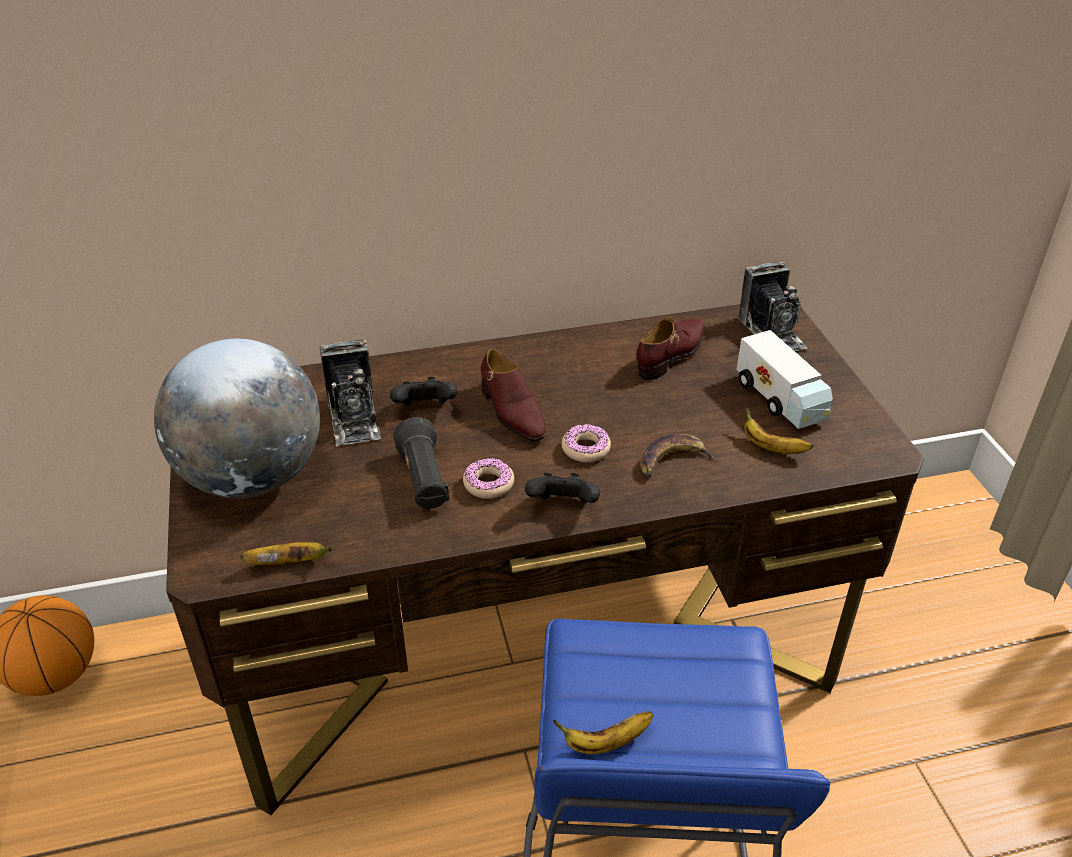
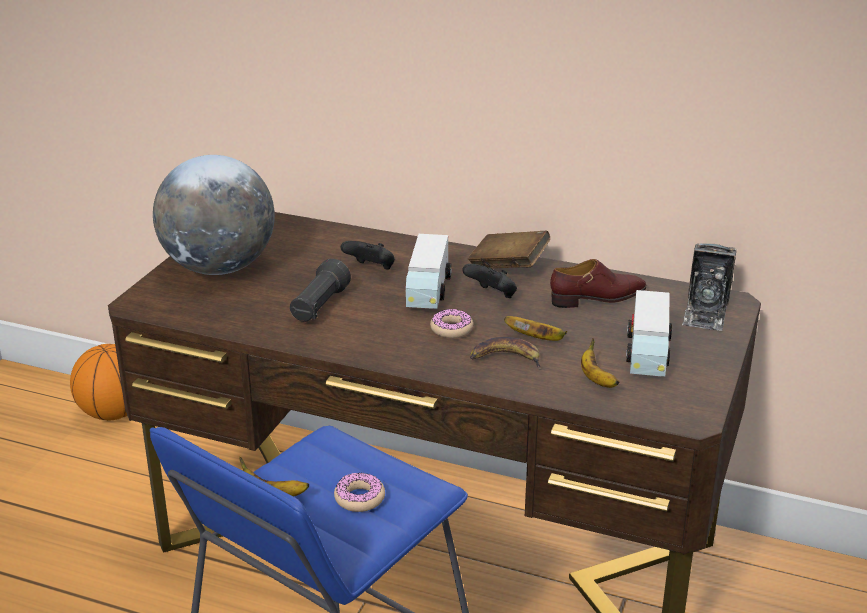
camera: 35 degrees right, 10 degrees down
banana [241,542,332,565] -> banana moved to [504,316,567,341]
camera [320,339,381,446] -> none
donut [463,458,514,499] -> donut moved to [334,473,385,512]
brown shoe [481,348,546,442] -> toy truck [406,234,452,309]
black game controller [525,473,600,503] -> black game controller moved to [462,264,517,298]
none -> brown book [468,231,550,268]

